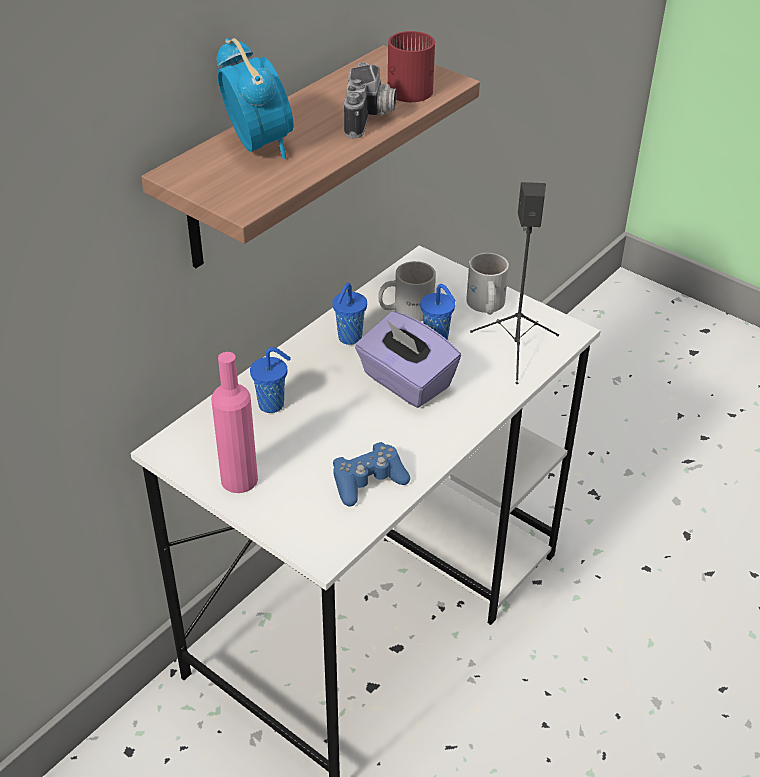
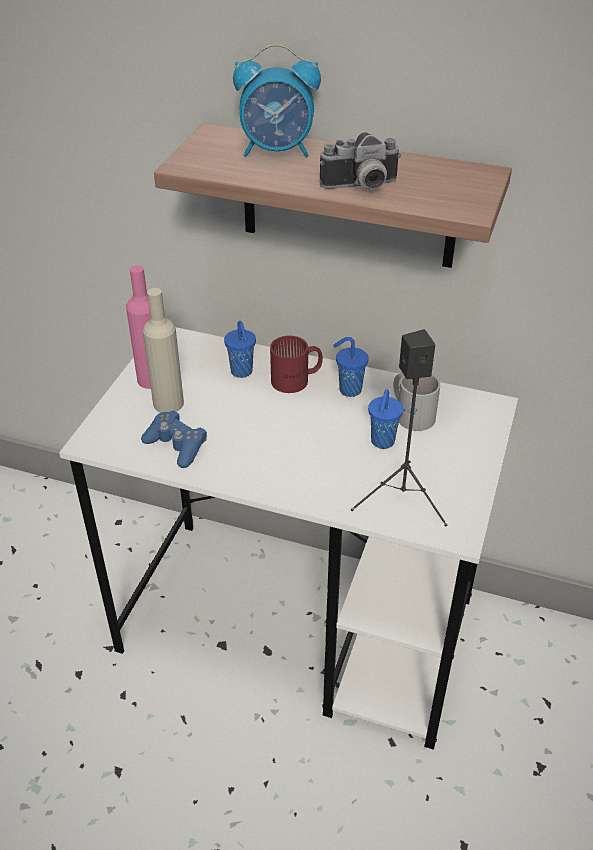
camera: 70 degrees right, 0 degrees up
alarm clock [217,38,293,160] -> alarm clock turned 45 degrees clockwise [233,44,321,157]
purple tissue box [355,311,461,408] -> none
red mug [388,31,435,102] -> red mug moved to [270,336,323,393]
white mug [466,253,509,315] -> none
none -> beige bottle [143,288,184,413]

